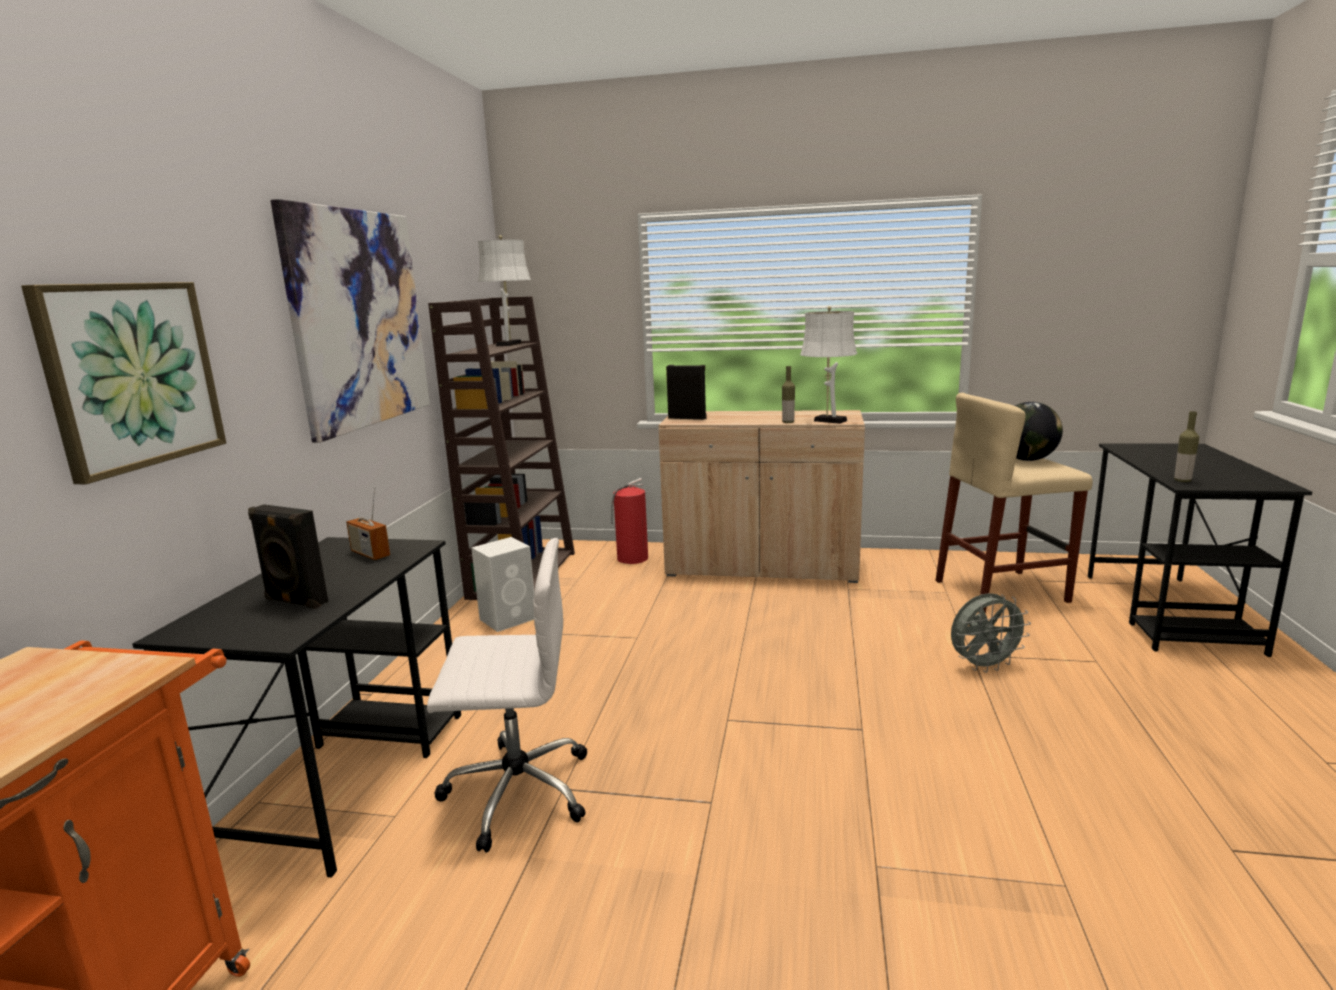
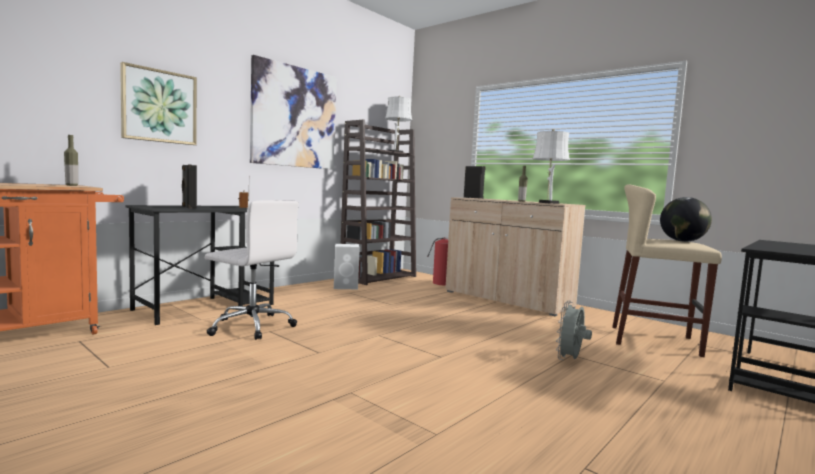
camera: 30 degrees right, 10 degrees down
grey fan [951,593,1031,673] -> grey fan turned 105 degrees clockwise [556,301,592,360]
bottle [1174,411,1199,482] -> bottle moved to [64,135,78,186]

